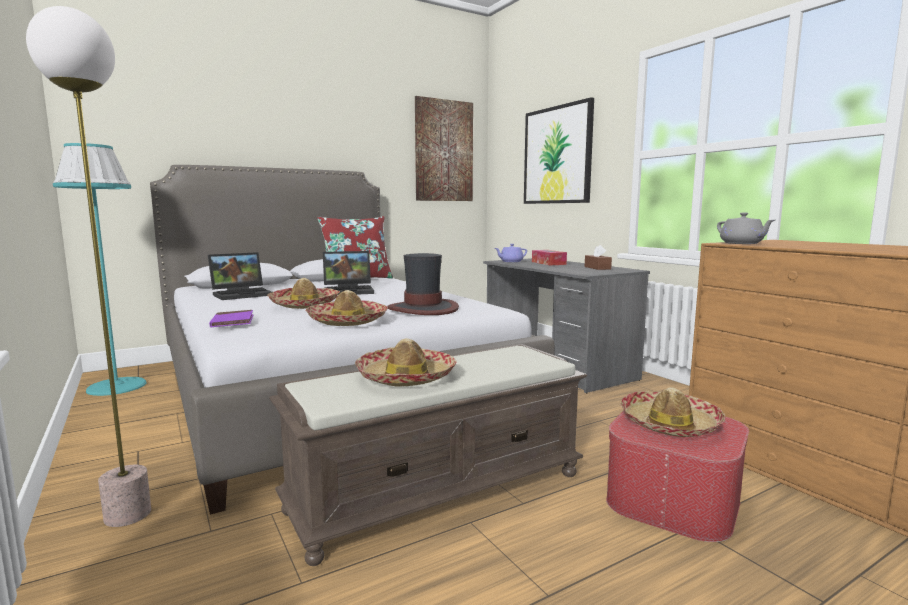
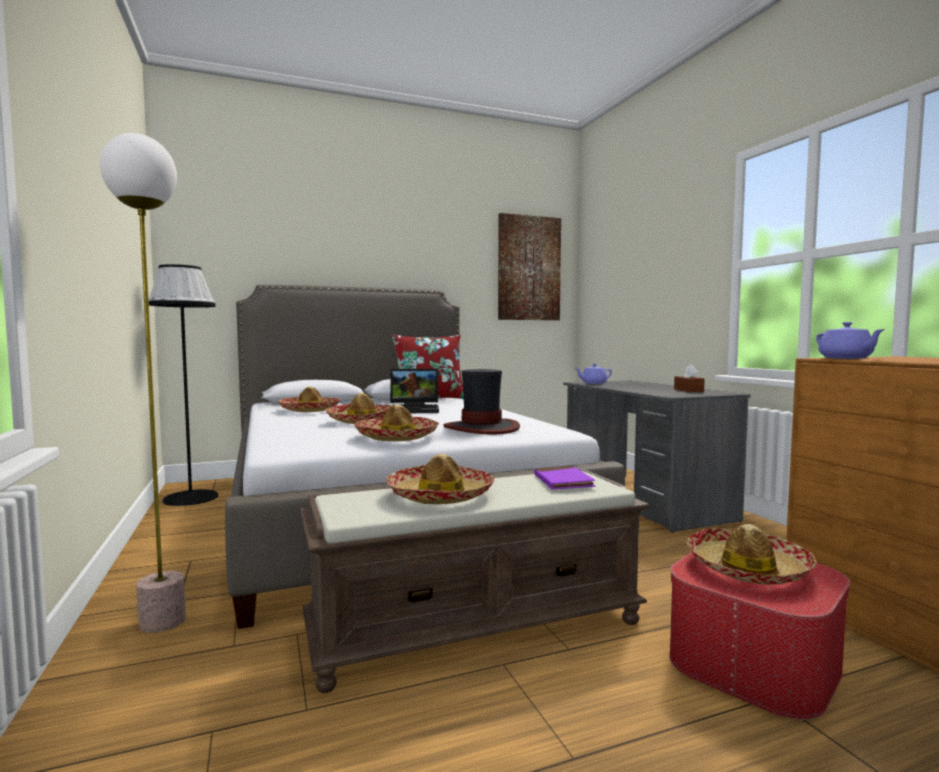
camera: 10 degrees right, 5 degrees down
turquoise floor lamp [53,143,147,396] -> black floor lamp [149,264,218,506]
laptop [208,252,272,300] -> hat [278,386,340,412]
purple book [209,310,254,327] -> purple book moved to [534,466,595,490]
picture [524,97,594,204] -> none
tissue box [532,250,567,265] -> none
grey teapot [717,213,775,244] -> purple teapot [816,322,885,359]

